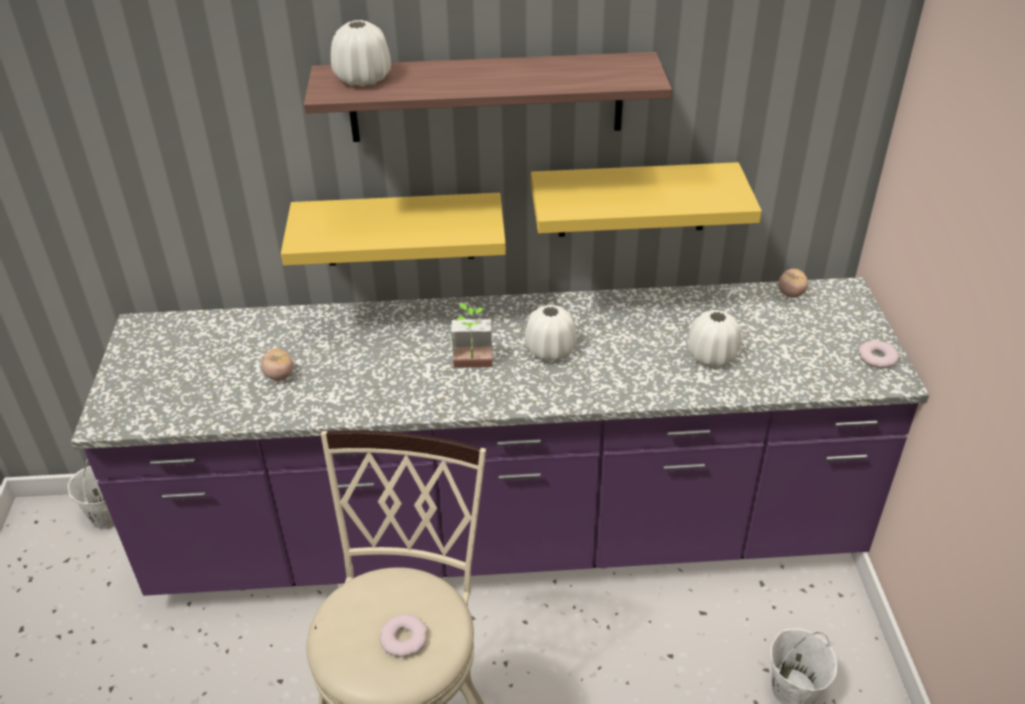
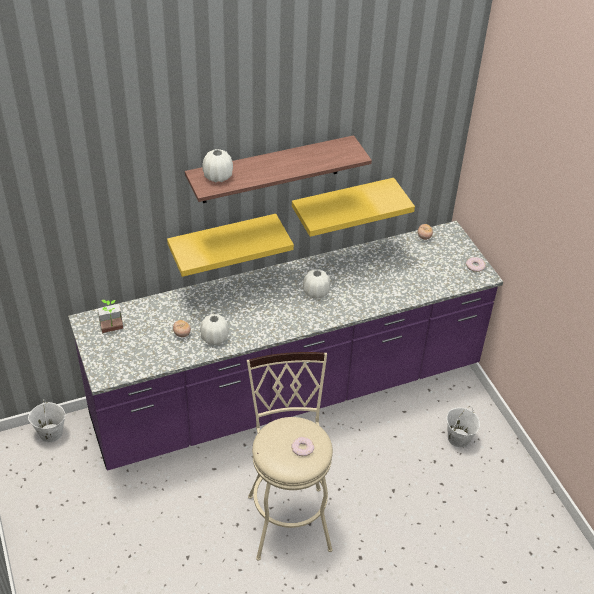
camera: 20 degrees left, 5 degrees up
potted plant [451,303,492,368] -> potted plant moved to [98,300,123,333]
white vase [688,310,742,367] -> white vase moved to [200,314,229,345]

